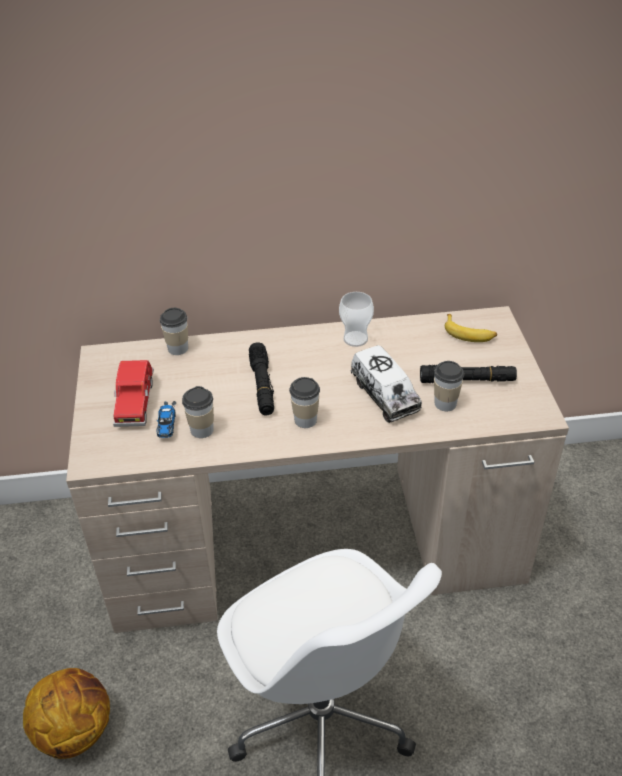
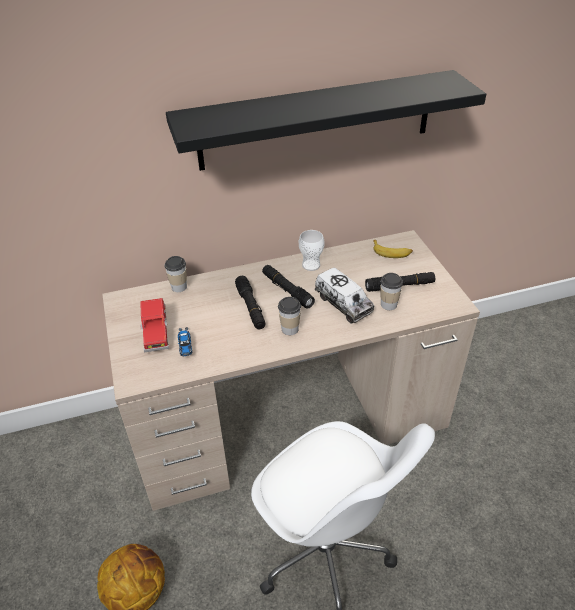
camera: 10 degrees left, 0 degrees up
cup [182,386,214,438] -> none
none -> black shelf [166,70,486,171]
none -> black flashlight [262,265,315,308]

